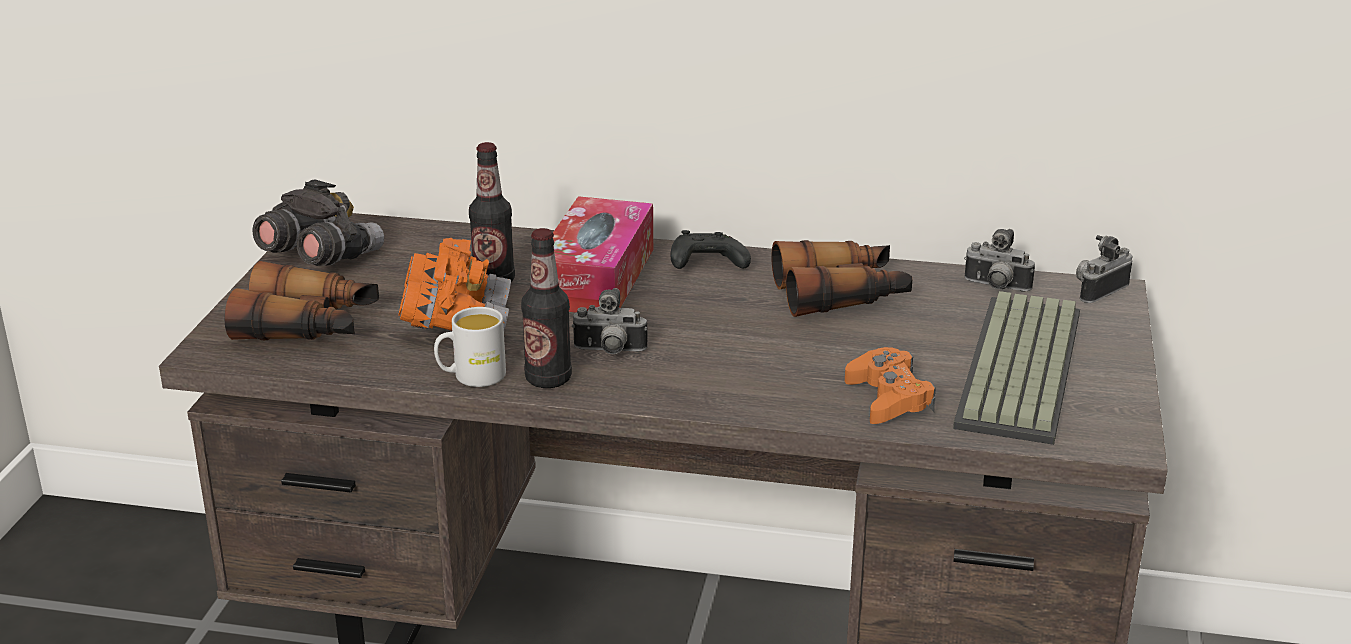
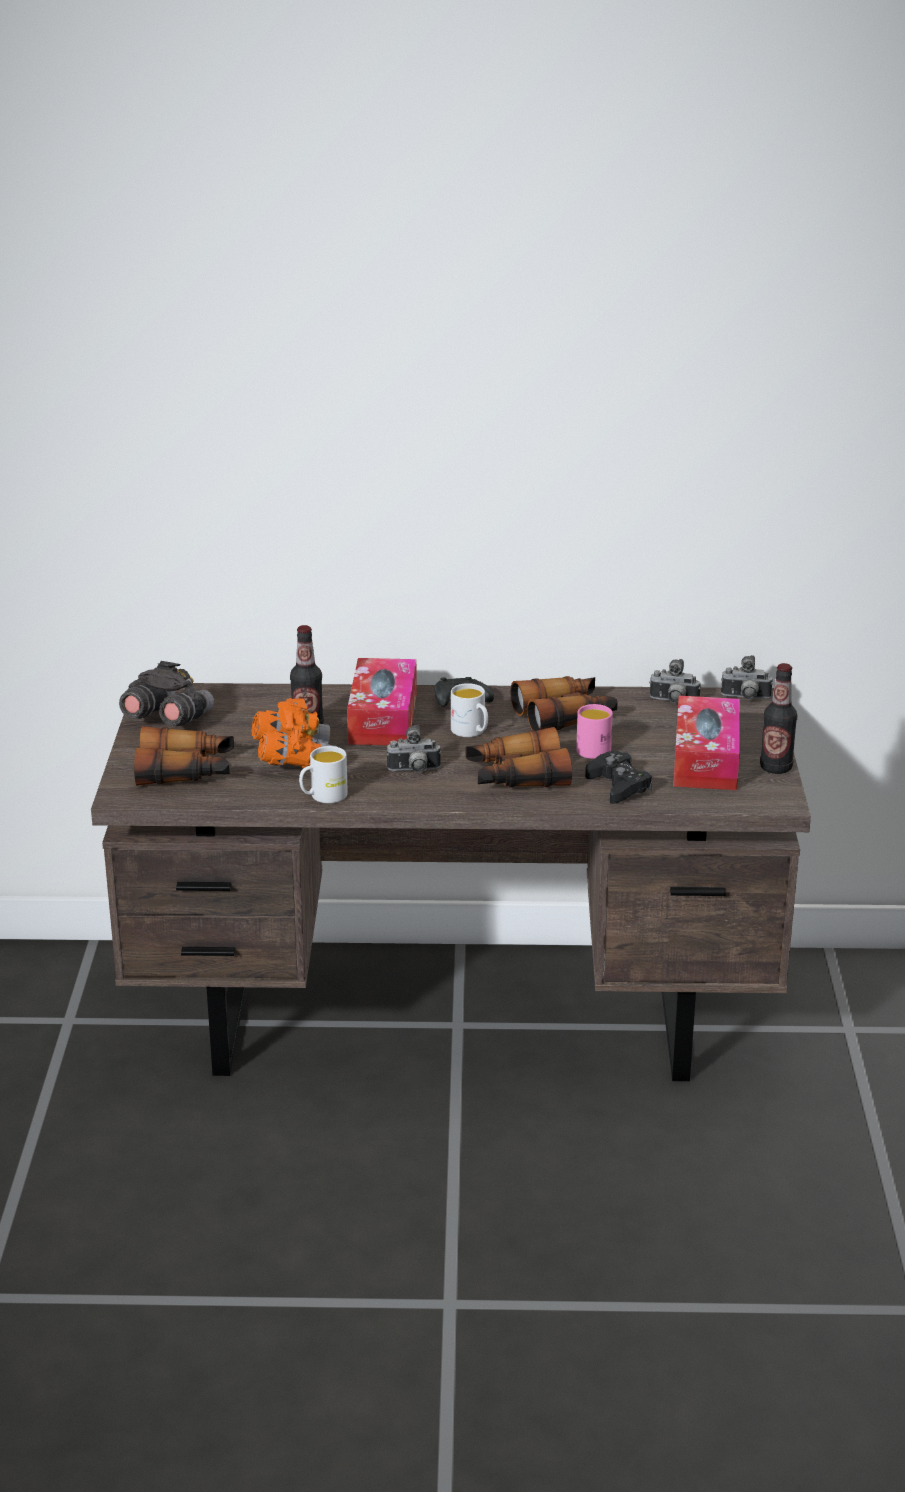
camera: 10 degrees left, 0 degrees up
bottle [521,228,572,388] -> bottle moved to [760,663,797,774]
orange game controller [845,347,936,424] -> black game controller [585,751,652,804]
keyboard [953,291,1080,445] -> tissue box [673,696,740,790]
camera [1076,235,1133,303] -> camera turned 120 degrees counterclockwise [721,655,772,700]
none -> white mug [451,683,488,737]
none -> binoculars [465,727,572,787]
none -> pink mug [576,704,613,759]

